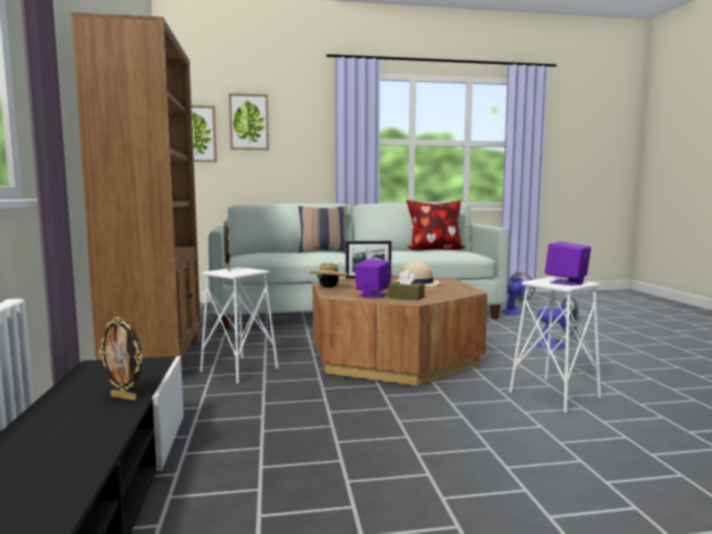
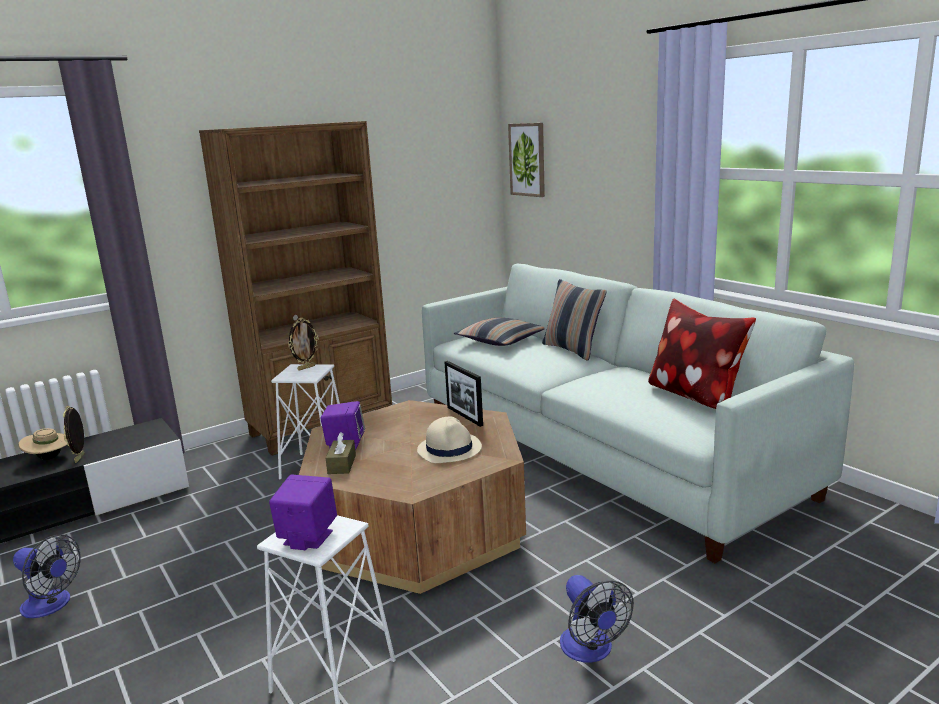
camera: 65 degrees right, 10 degrees up
picture [229,93,269,150] -> none
beige hat [310,263,348,288] -> beige hat moved to [18,428,67,460]
fan [502,272,535,315] -> fan moved to [13,534,81,618]
none -> pillow [454,318,545,346]

